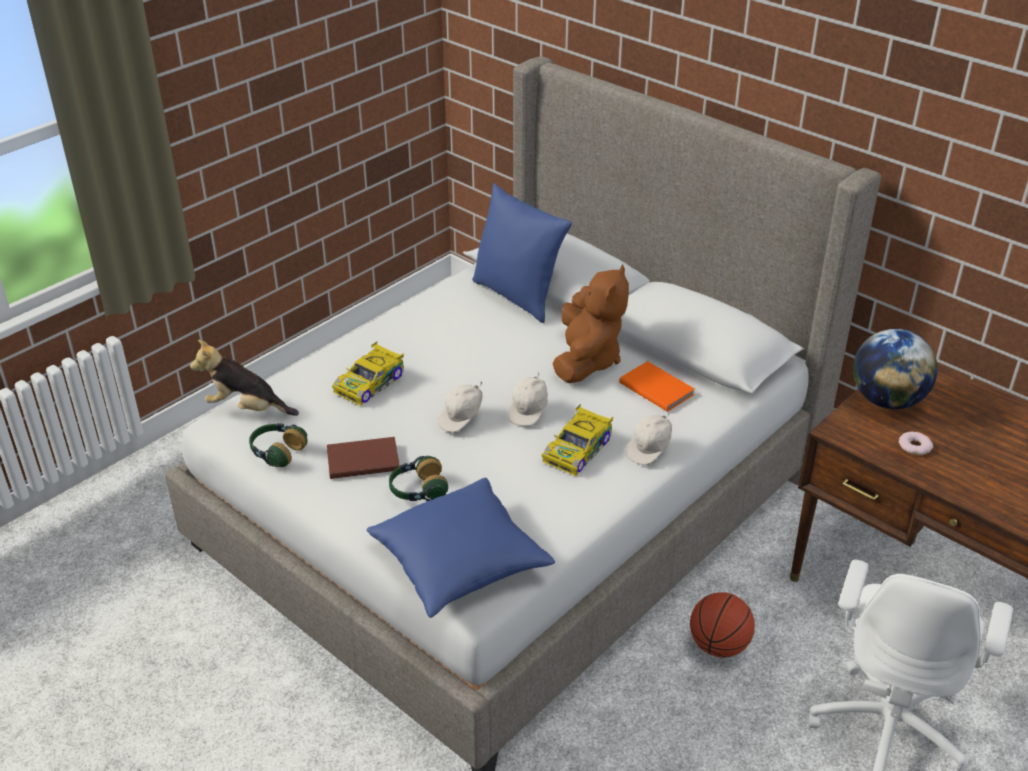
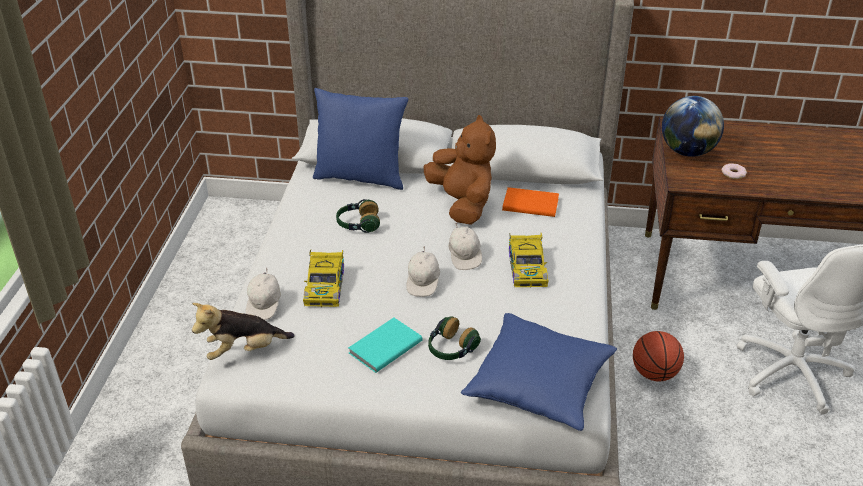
camera: 35 degrees left, 0 degrees up
headphones [249,423,307,467] -> headphones moved to [336,199,380,233]
brown book [327,437,400,479] -> turquoise book [348,318,422,373]
white cap [626,411,672,465] -> white cap moved to [246,267,281,320]

